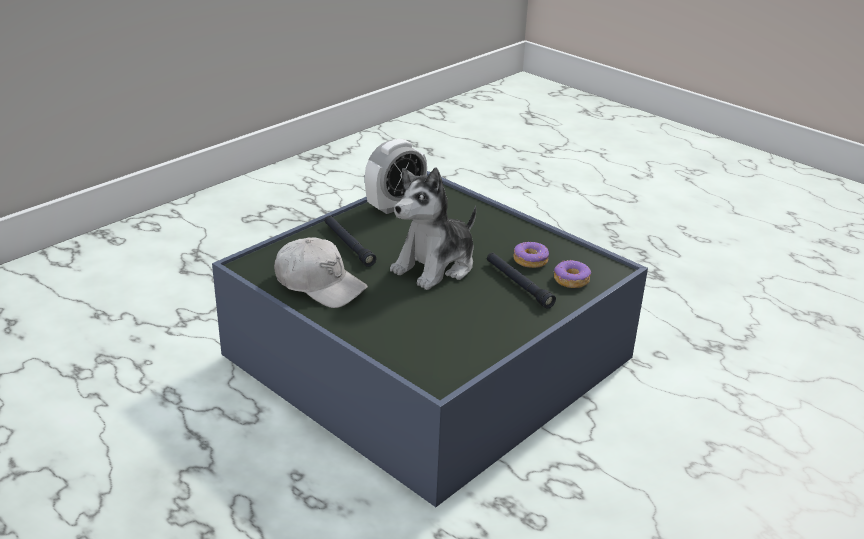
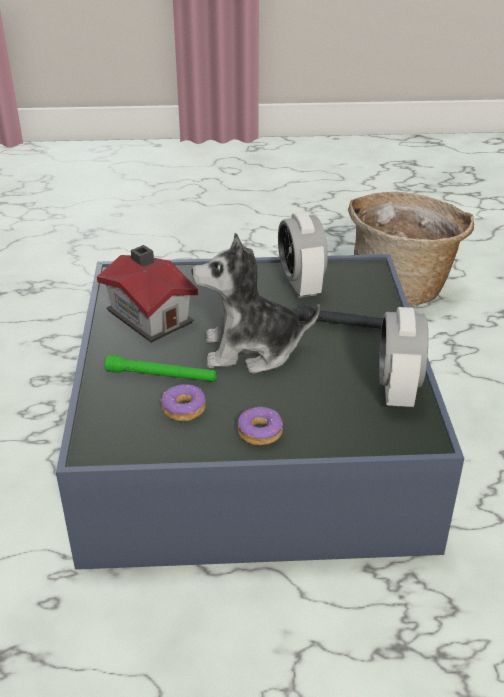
camera: 135 degrees right, 5 degrees up
white cap [274,237,368,308] -> alarm clock [278,212,328,298]
plush toy [390,167,476,290] -> plush toy turned 90 degrees counterclockwise [192,233,320,374]
black flashlight [487,252,556,309] -> green flashlight [105,355,217,382]
donut [554,260,591,288] -> donut moved to [238,407,283,445]
none -> toy house [97,245,198,343]
none -> basket [348,192,474,306]

